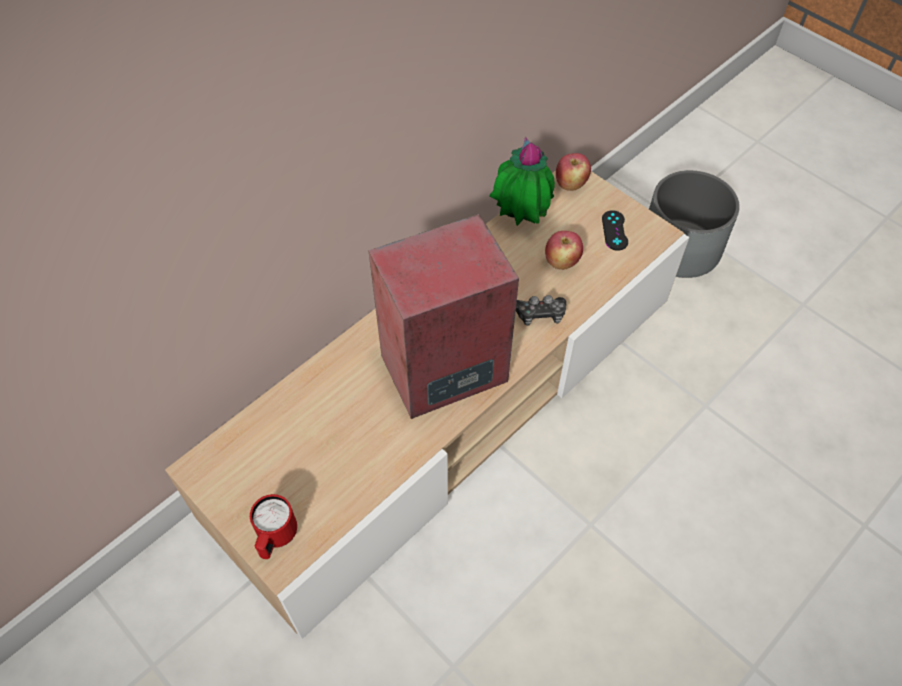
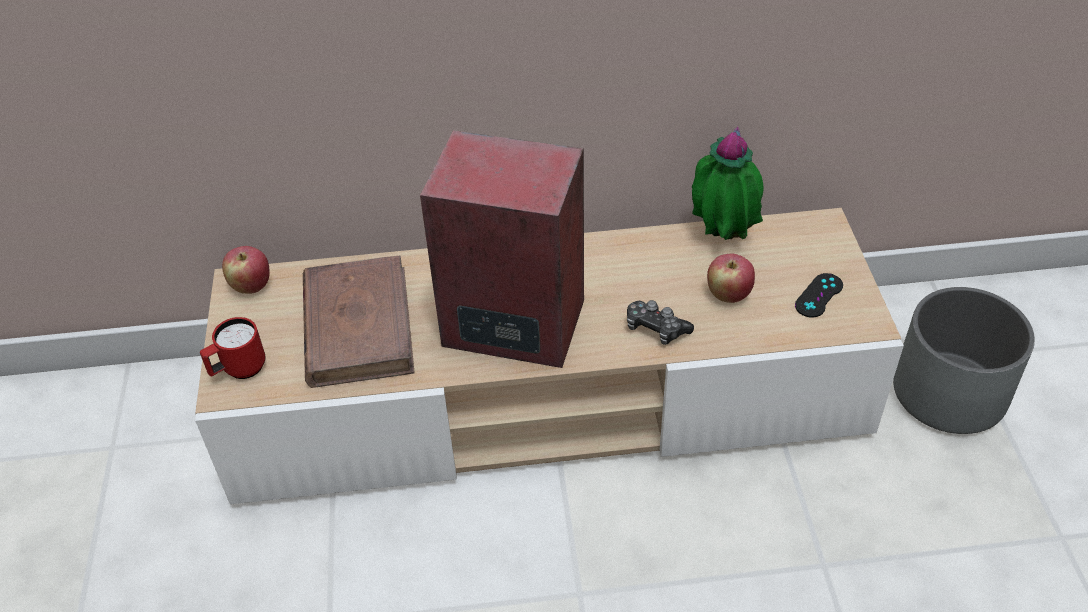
camera: 40 degrees right, 10 degrees down
apple [556,153,591,191] -> apple moved to [222,246,270,294]
none -> brown book [303,256,415,388]

